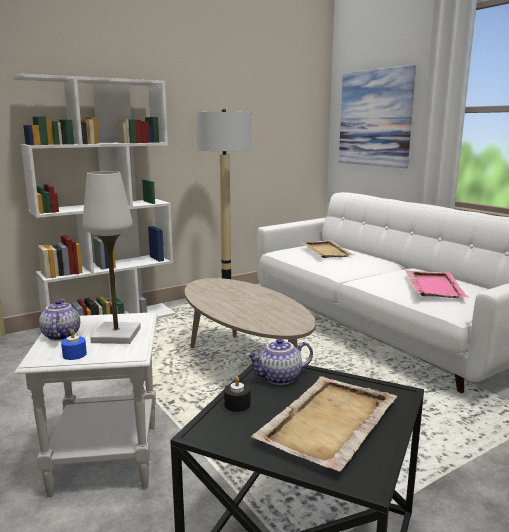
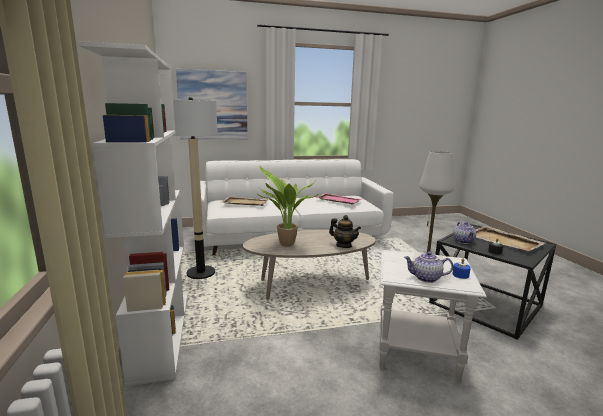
camera: 70 degrees left, 0 degrees up
none -> potted plant [256,166,317,247]
none -> teapot [329,215,361,248]

